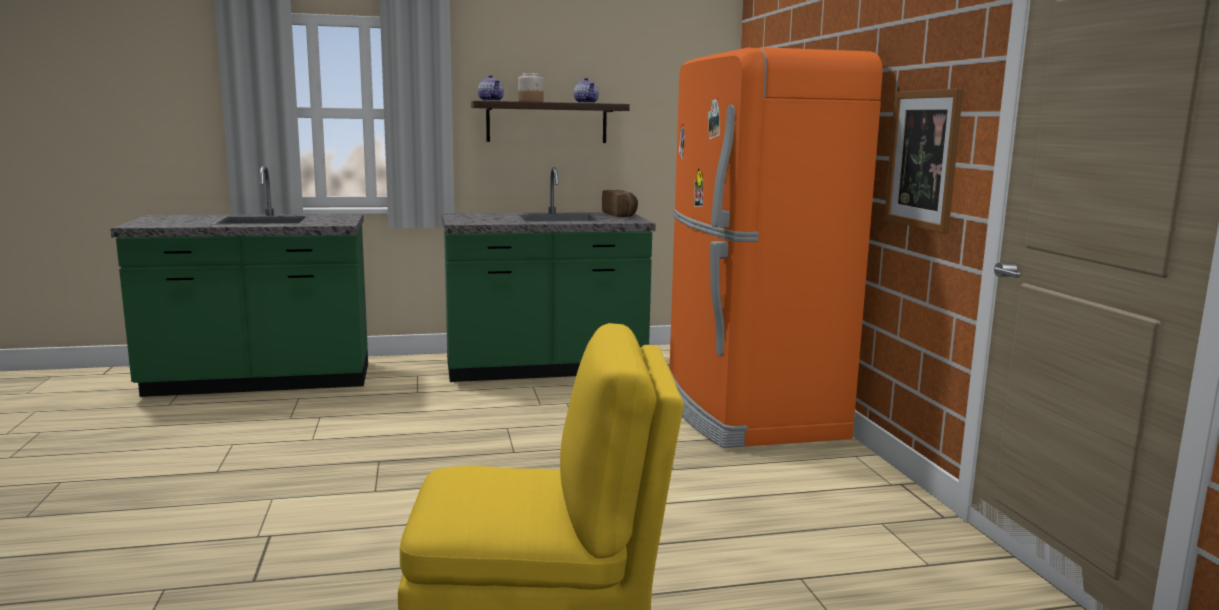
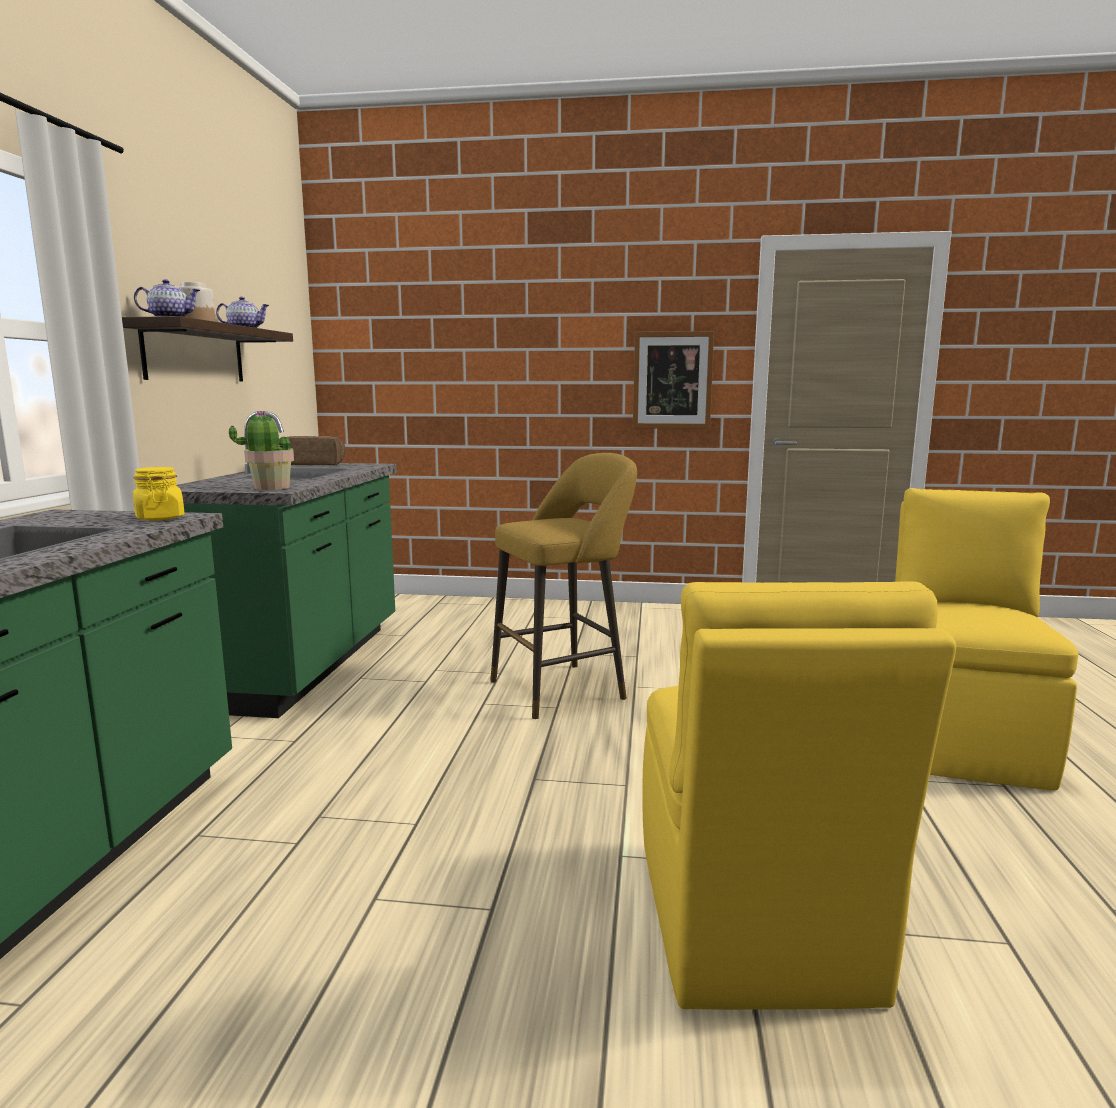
camera: 70 degrees left, 0 degrees up
orange fridge [669,47,883,448] -> none
none -> yellow jar [133,467,185,521]
none -> potted plant [229,411,294,490]
none -> yellow stool [490,453,637,719]
none -> yellow chair [642,582,956,1010]

